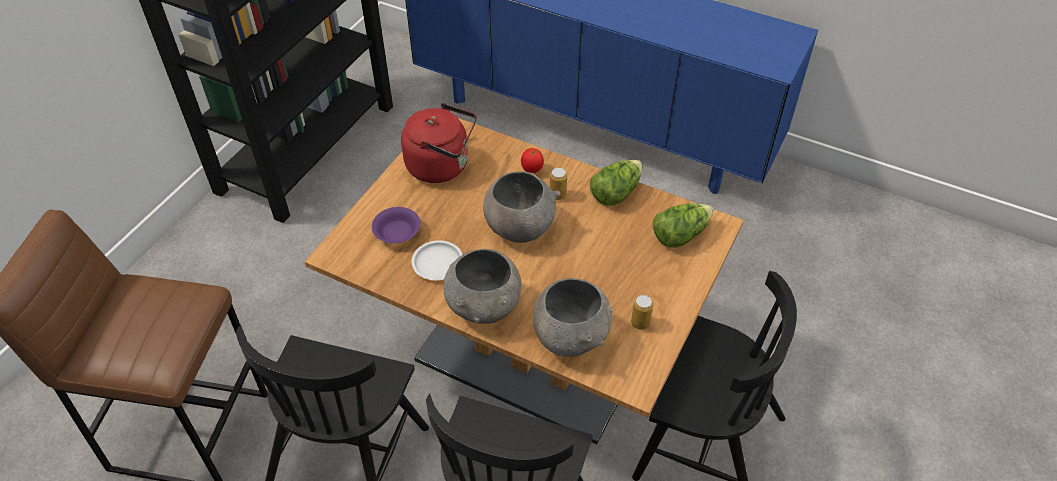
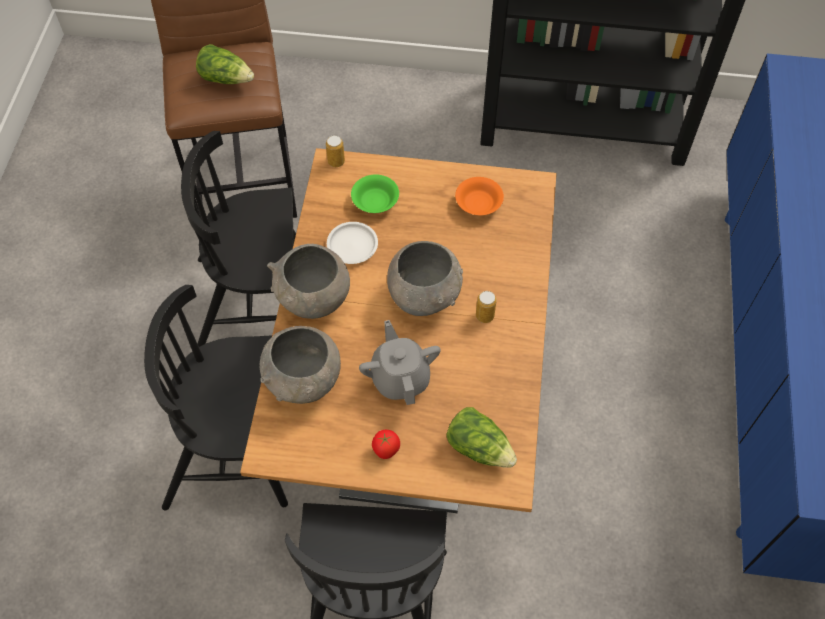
camera: 70 degrees right, 10 degrees up
purple bowl [372,207,420,243] -> green bowl [351,174,399,213]
red kettle [401,103,477,183] -> orange bowl [455,177,504,215]
tomato [521,148,544,173] -> tomato moved to [372,430,400,459]
lettuce [590,160,642,206] -> lettuce moved to [196,44,254,84]
can [631,295,653,330] -> can moved to [326,135,345,167]
none -> grey teapot [359,320,441,405]

